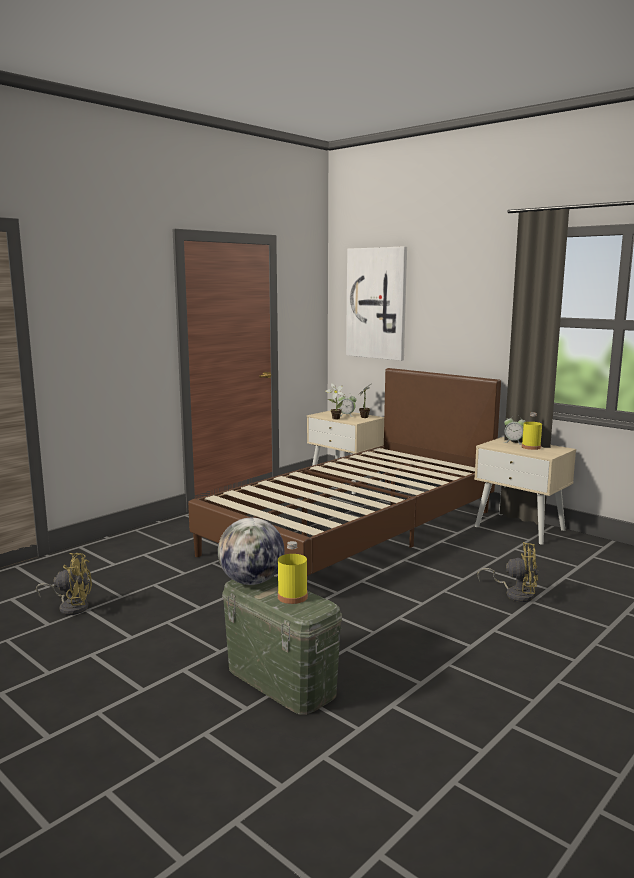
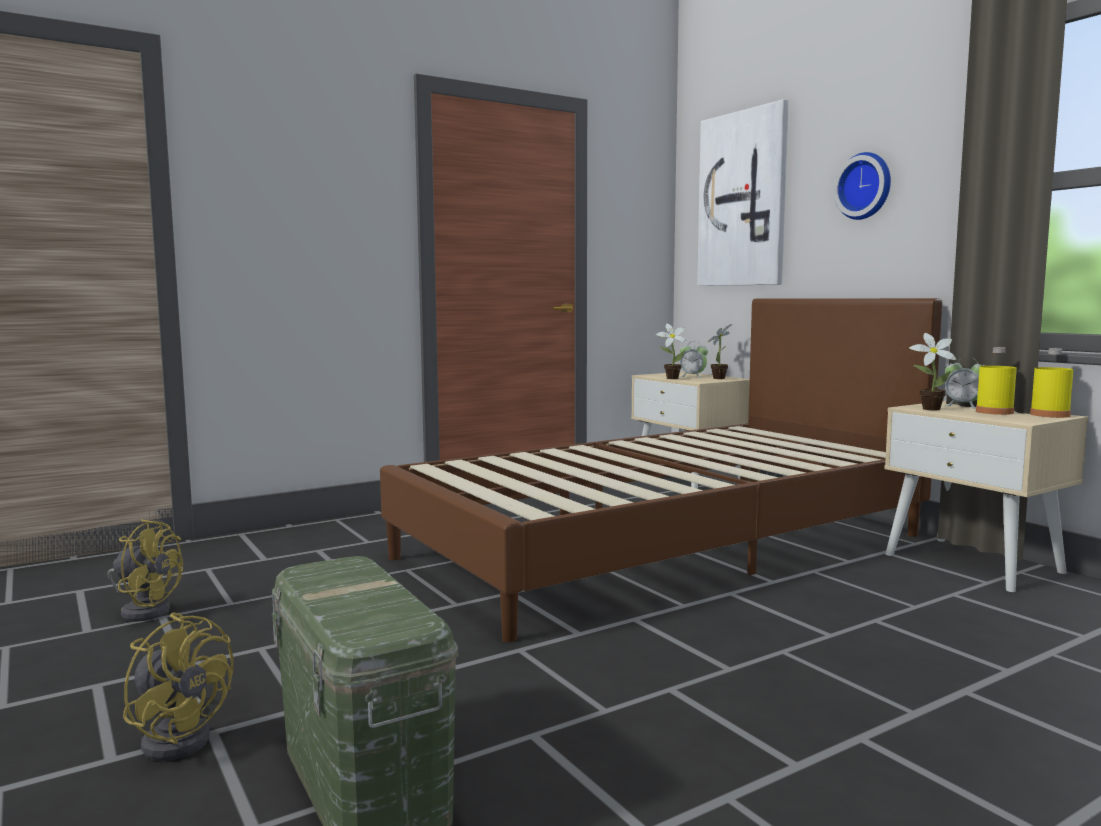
camera: 15 degrees right, 5 degrees down
globe [218,518,284,585] -> none
yellow bottle [278,541,308,604] -> yellow bottle moved to [1030,348,1074,418]
yellow fan [478,542,538,602] -> yellow fan moved to [123,612,233,761]
none -> wall clock [834,152,891,220]
none -> potted plant [909,333,956,410]

